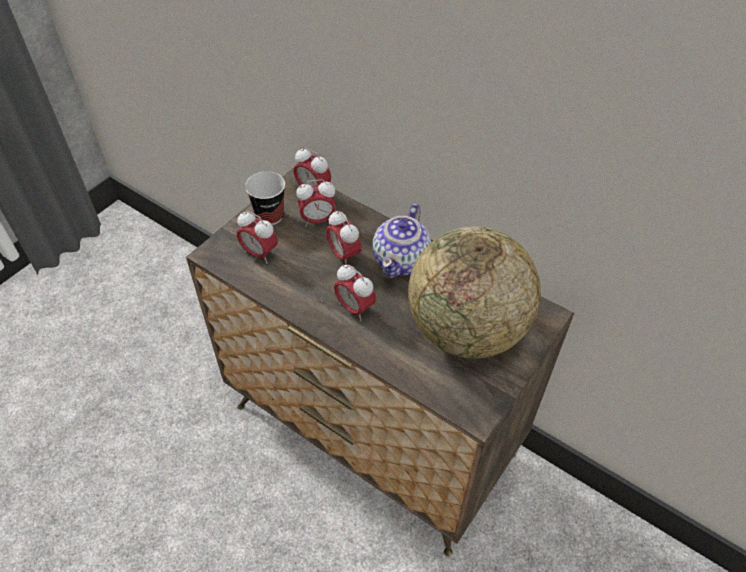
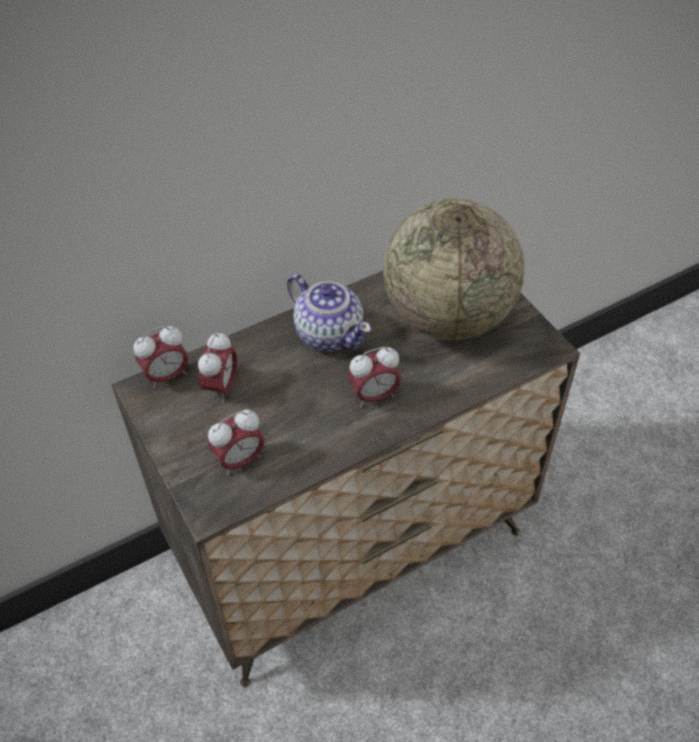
camera: 65 degrees left, 0 degrees up
cup [245,171,285,225] -> none
alarm clock [326,210,362,265] -> none

